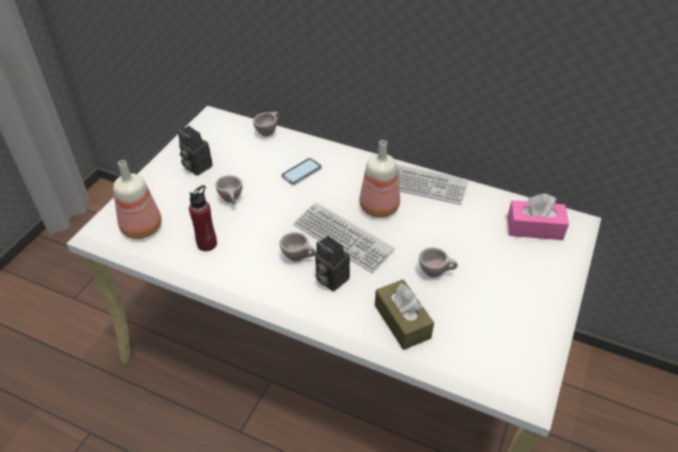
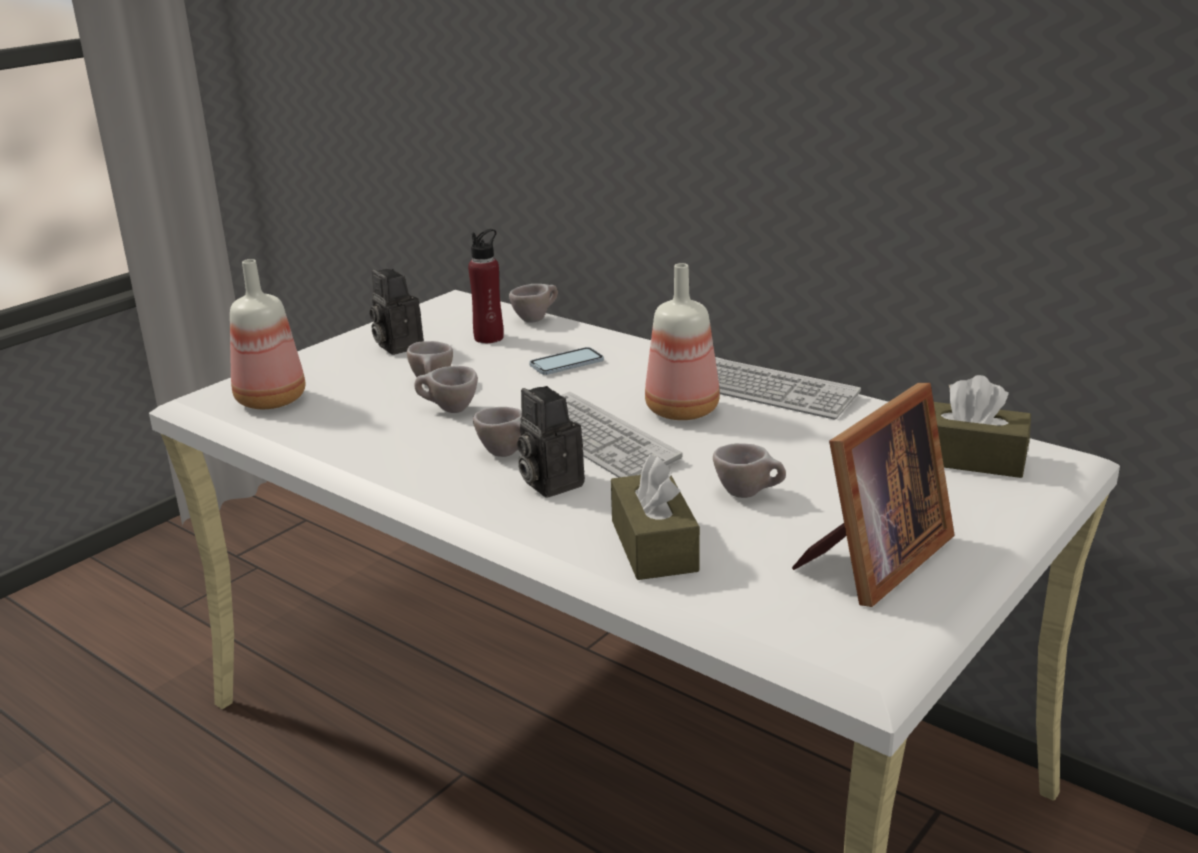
camera: 15 degrees right, 20 degrees down
red bottle [189,185,217,251] -> red bottle moved to [468,229,504,343]
pink tissue box [507,194,569,240] -> brown tissue box [934,375,1031,478]
none -> beige cup [414,366,478,413]
none -> picture frame [792,383,955,607]

